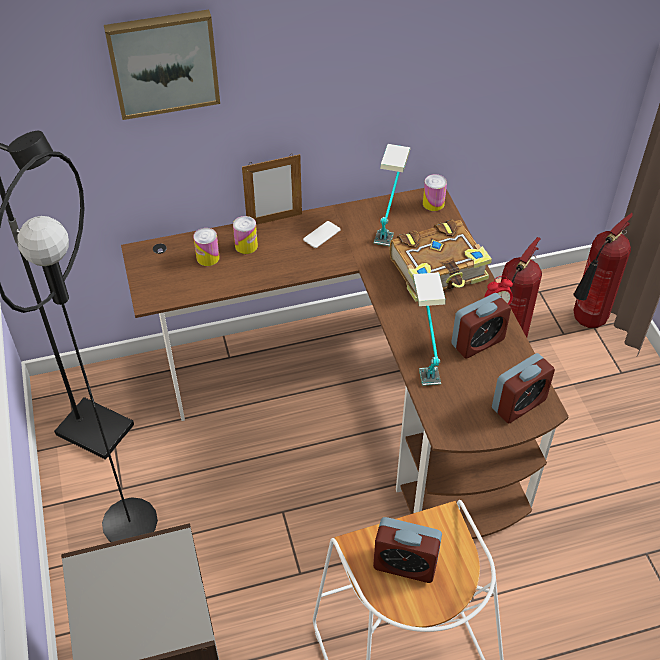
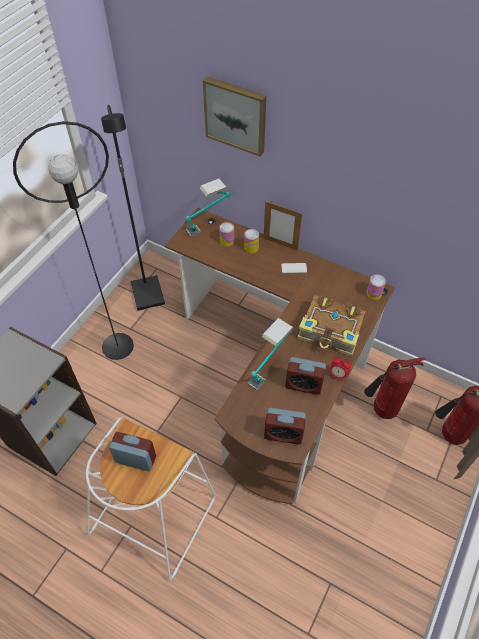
camera: 45 degrees right, 5 degrees up
alarm clock [373,517,442,583] -> alarm clock turned 135 degrees clockwise [109,432,156,472]
table lamp [374,144,411,246] -> table lamp moved to [185,178,231,236]

